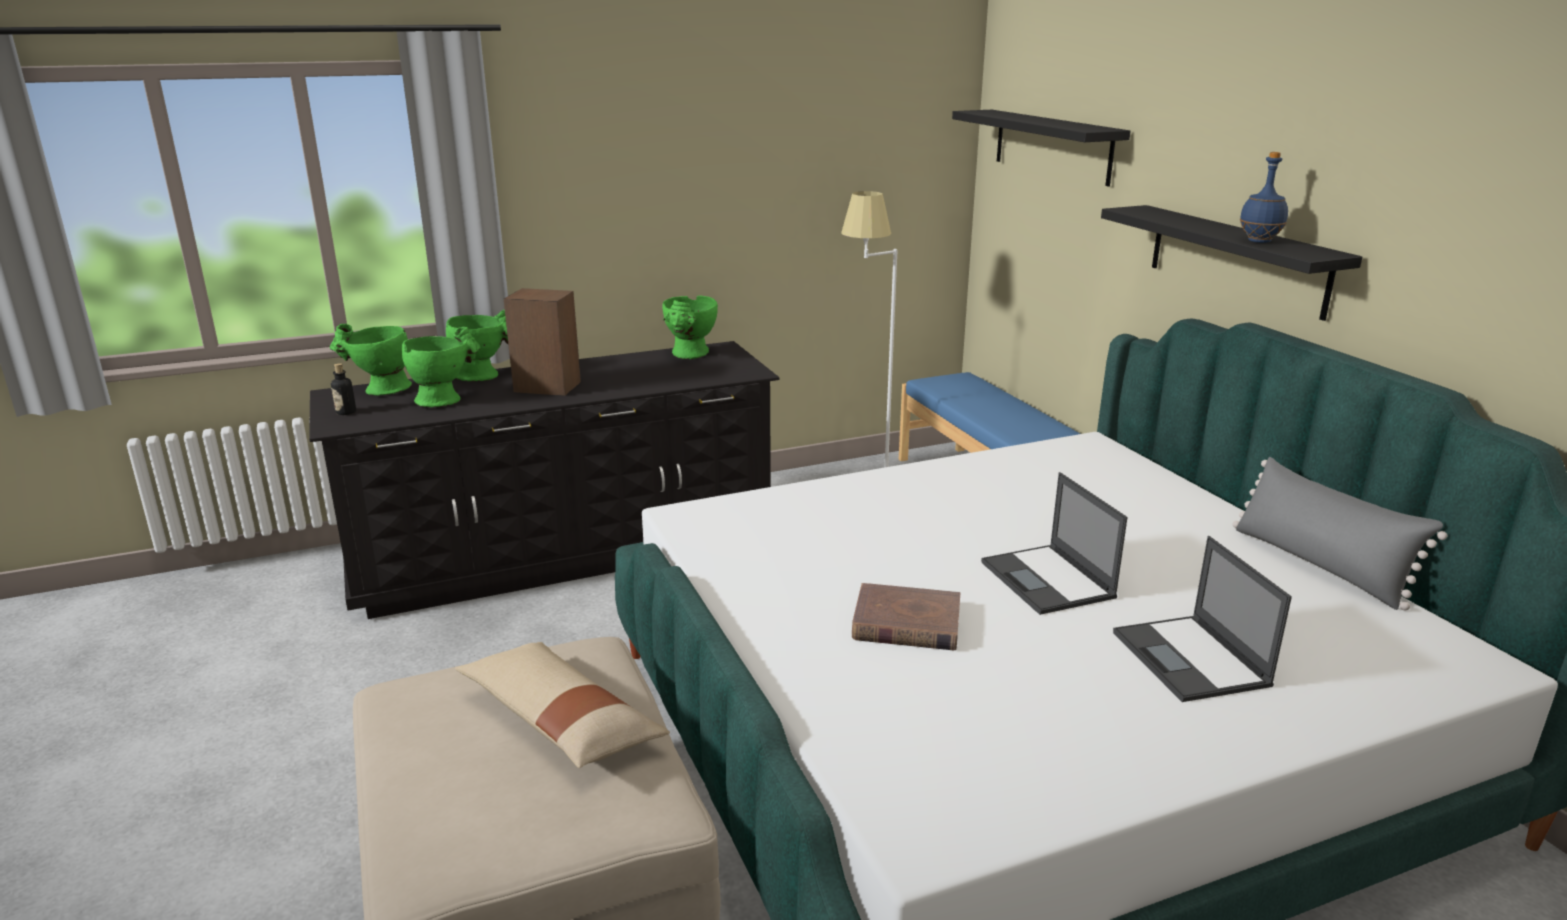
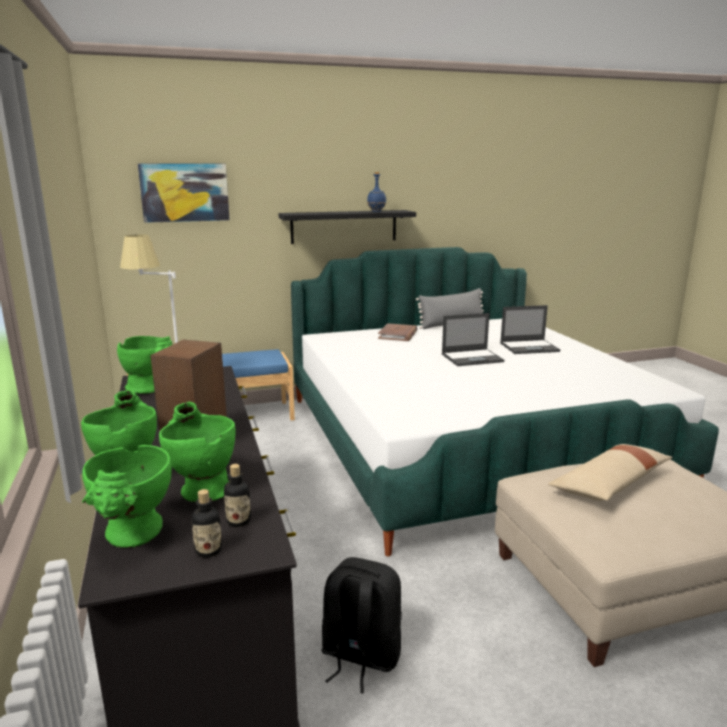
camera: 85 degrees left, 5 degrees down
brown book [852,583,960,650] -> brown book moved to [378,323,418,341]
black shelf [952,110,1130,187] -> picture [138,163,230,223]
none -> bottle [224,464,251,527]
none -> black backpack [321,557,402,694]

